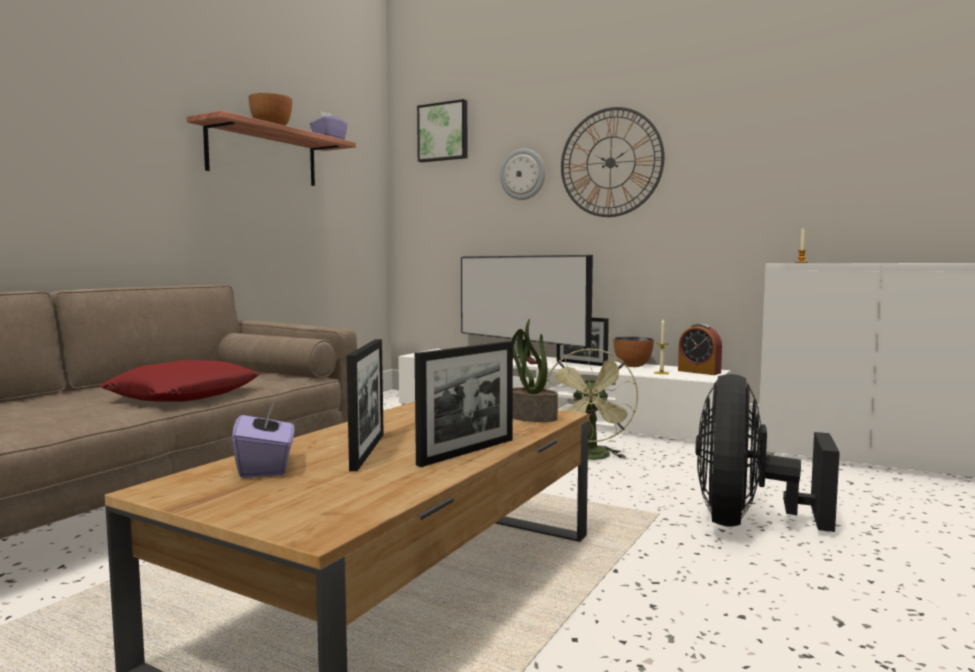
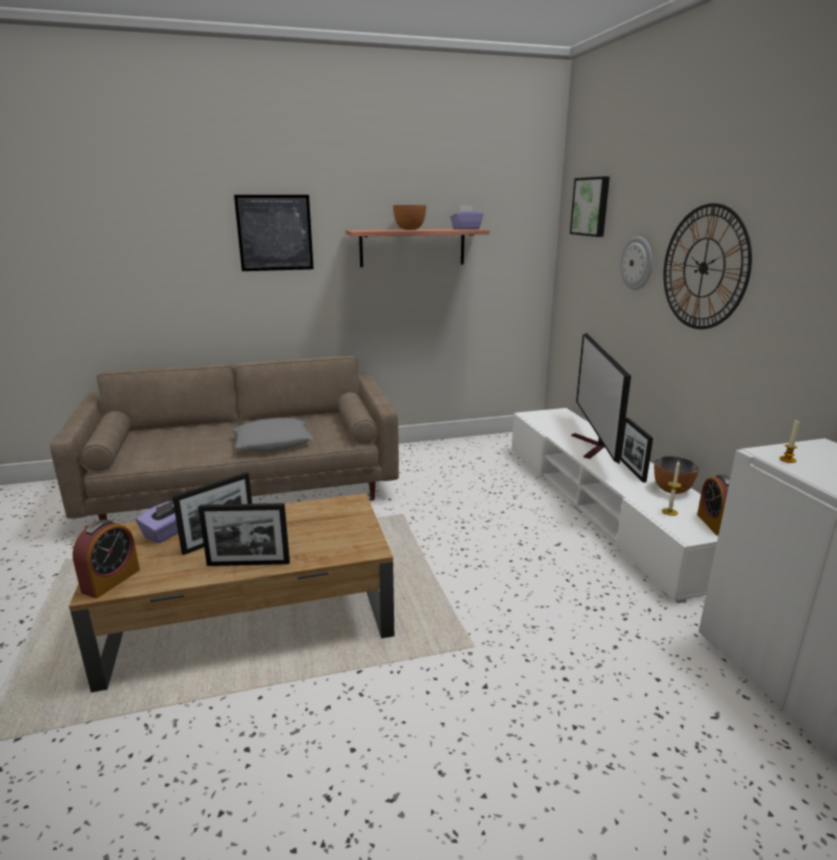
camera: 45 degrees right, 15 degrees up
red pillow [99,360,259,402] -> grey pillow [232,418,313,451]
potted plant [511,318,558,422] -> none
green fan [545,348,638,460] -> none
black fan [696,374,840,532] -> none
none -> alarm clock [72,519,140,598]
none -> picture [234,195,314,271]

